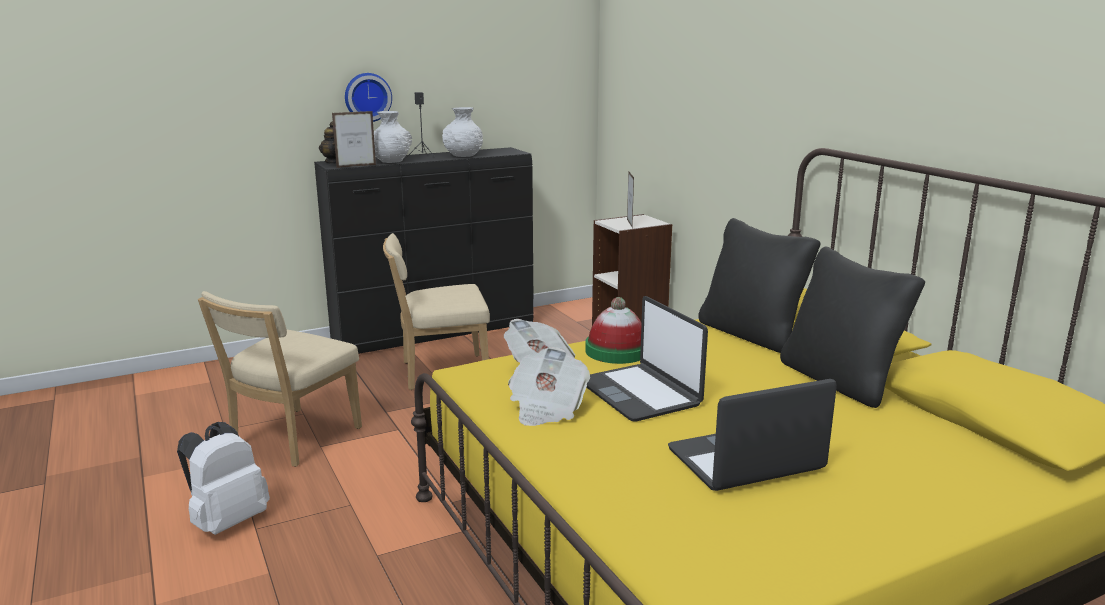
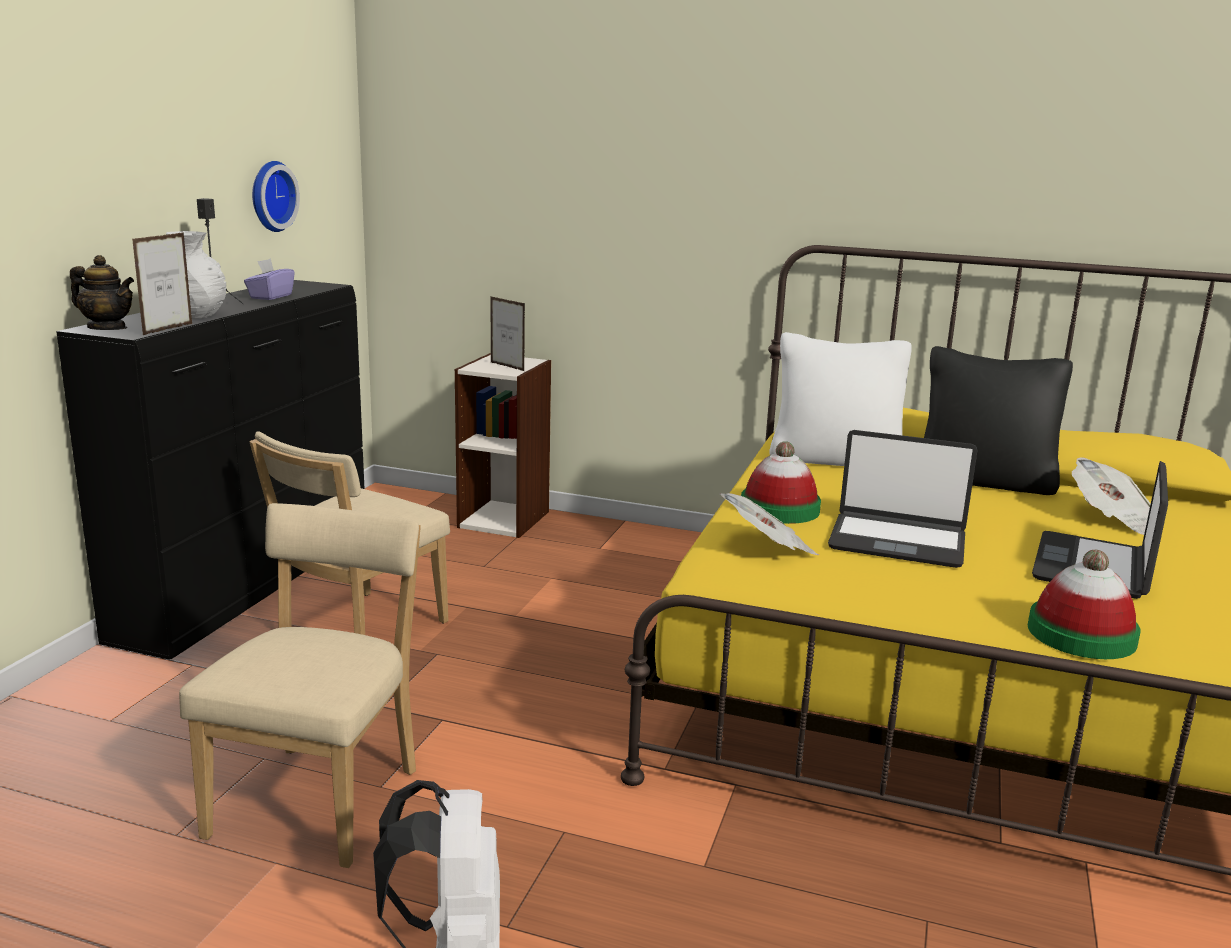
camera: 45 degrees left, 0 degrees up
beige chair [198,291,362,467] -> beige chair turned 150 degrees counterclockwise [179,503,421,868]
wall clock [345,73,392,122] -> wall clock moved to [252,161,300,232]
white vase [442,107,483,157] -> purple tissue box [244,259,295,300]
newspaper [508,347,590,426] -> newspaper moved to [1072,457,1150,535]
black pillow [698,218,821,353] -> white pillow [769,332,912,466]
none -> hat [1028,550,1141,659]

